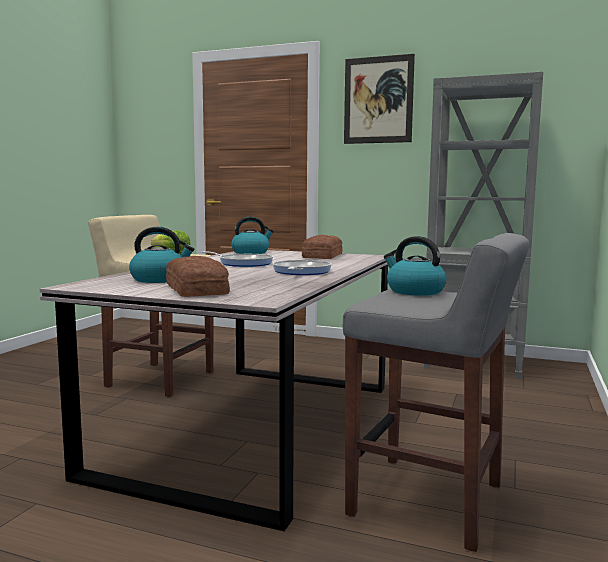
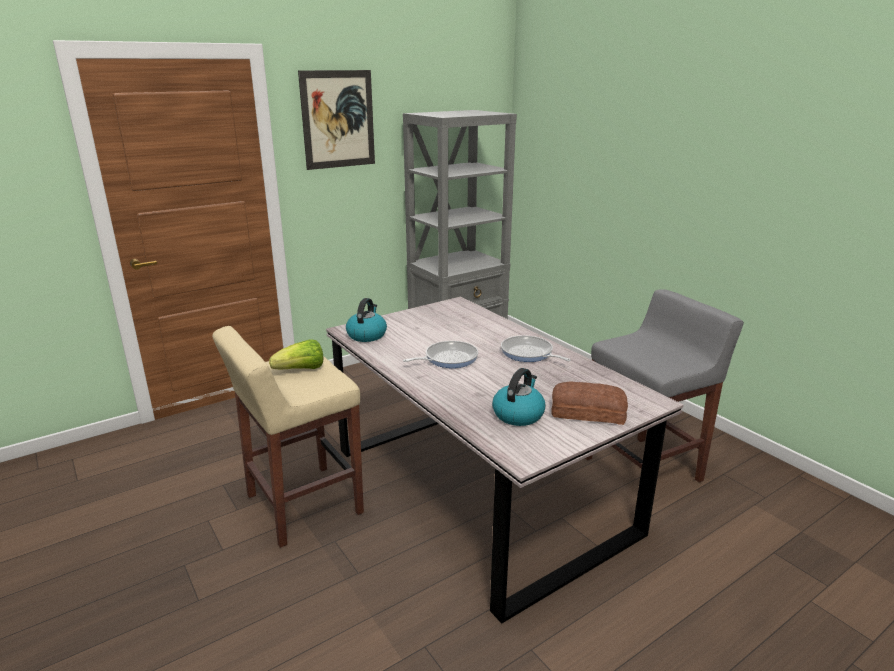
camera: 55 degrees left, 15 degrees up
bread [302,235,343,259] -> none
kettle [384,236,446,296] -> none

